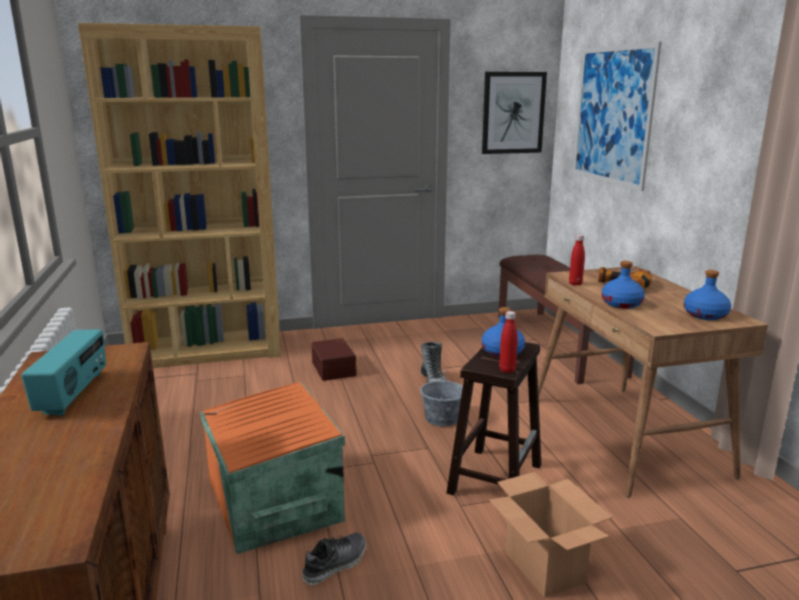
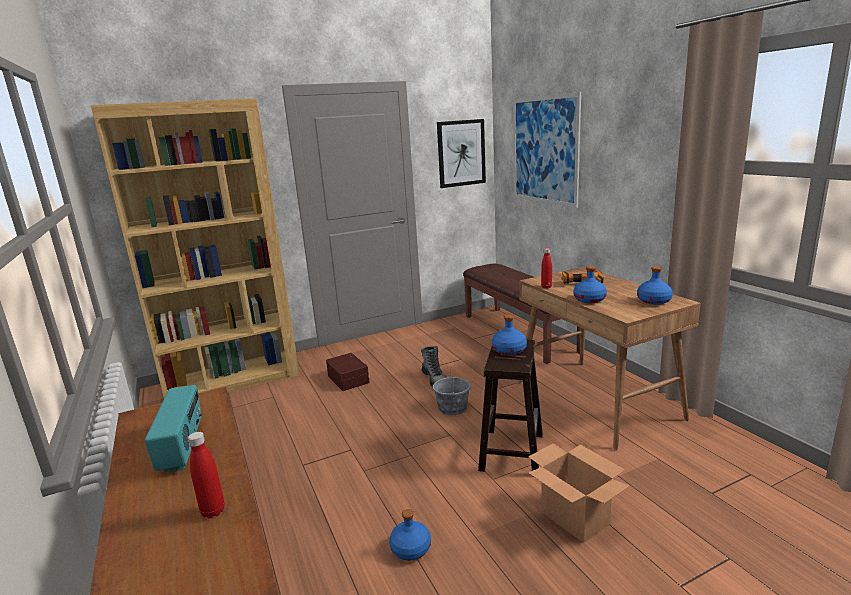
camera: 10 degrees left, 0 degrees up
orange storage box [200,382,345,554] -> none
shoe [302,532,366,585] -> blue bottle [389,509,431,561]
red bottle [499,311,518,373] -> red bottle moved to [188,432,225,518]

